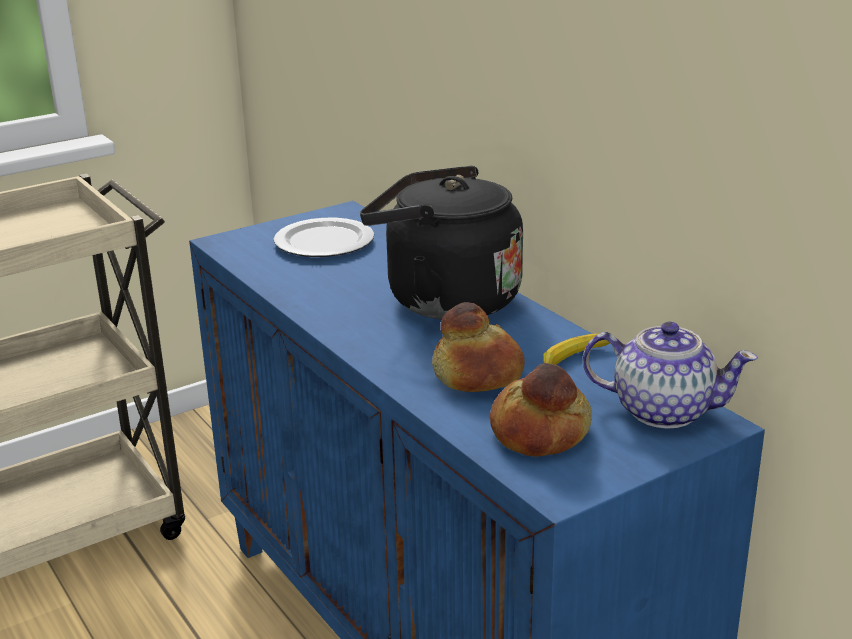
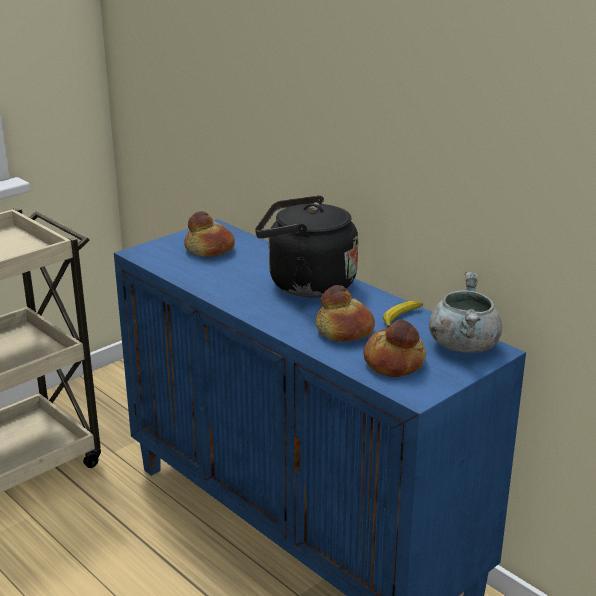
camera: 10 degrees left, 0 degrees up
plate [274,218,374,257] -> bread [184,211,235,257]
teapot [583,322,758,429] -> grey cooking pot [429,272,502,353]

